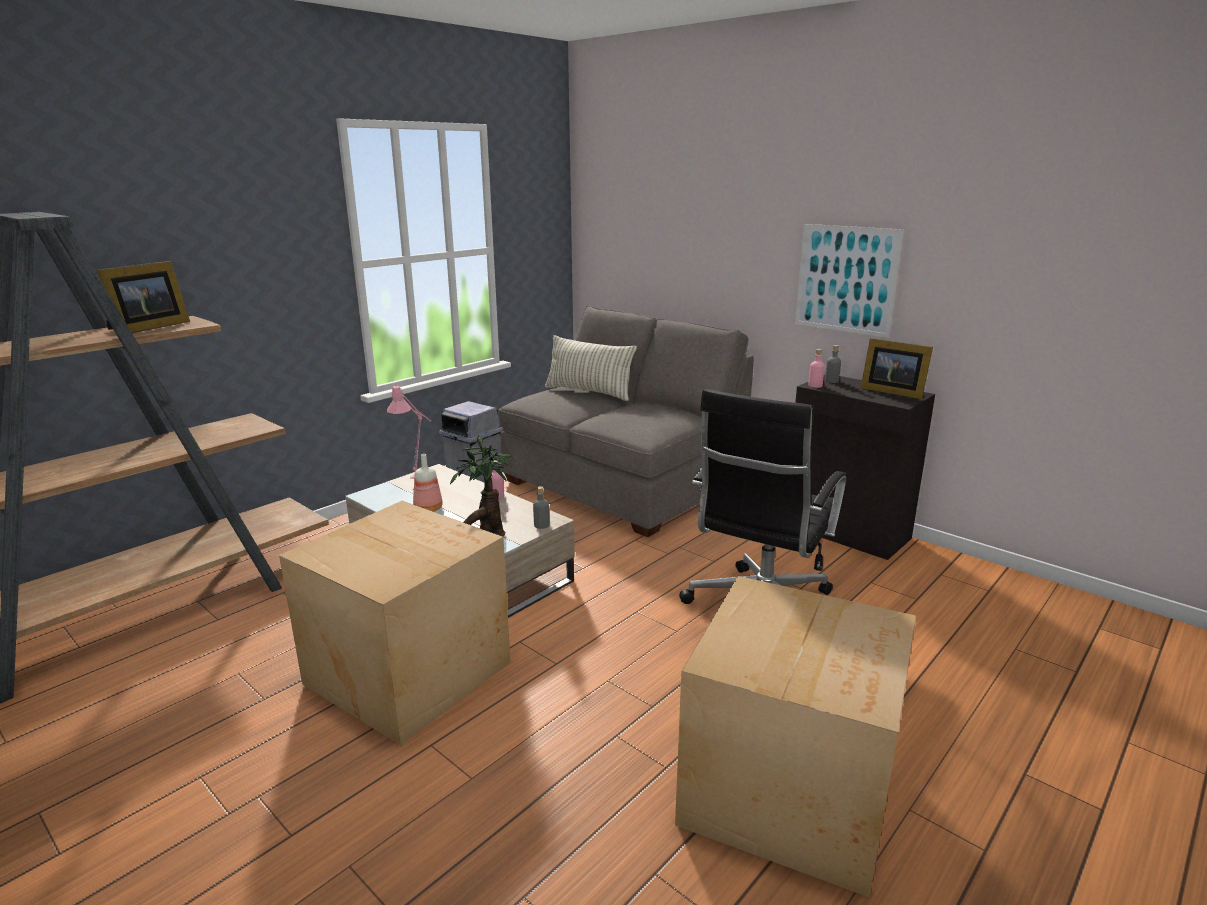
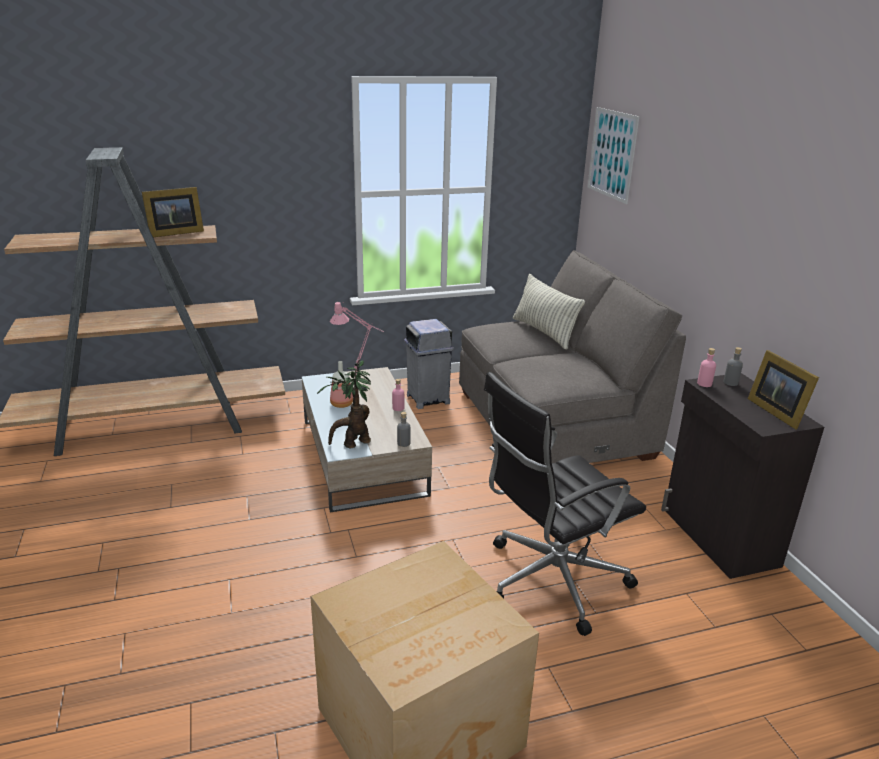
camera: 30 degrees right, 5 degrees up
cardboard box [279,501,511,745] -> none
picture [795,224,904,338] -> picture moved to [588,107,639,204]

